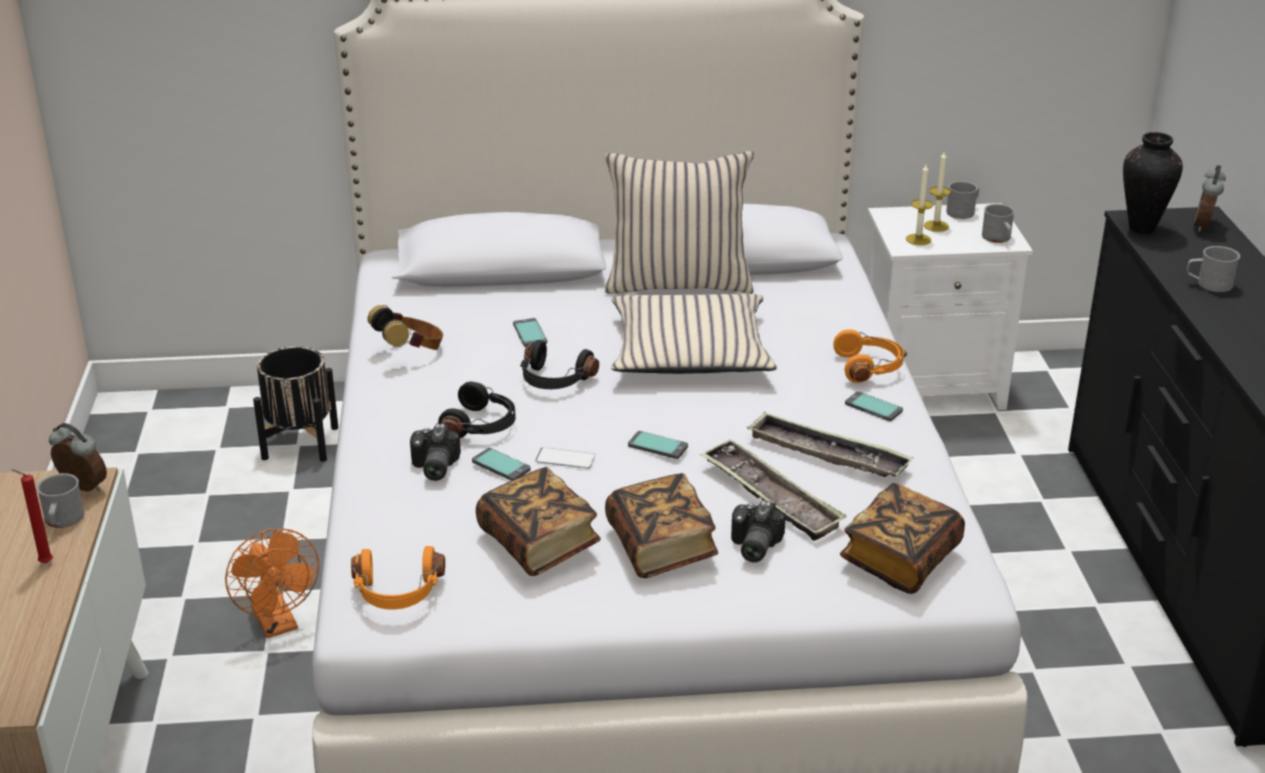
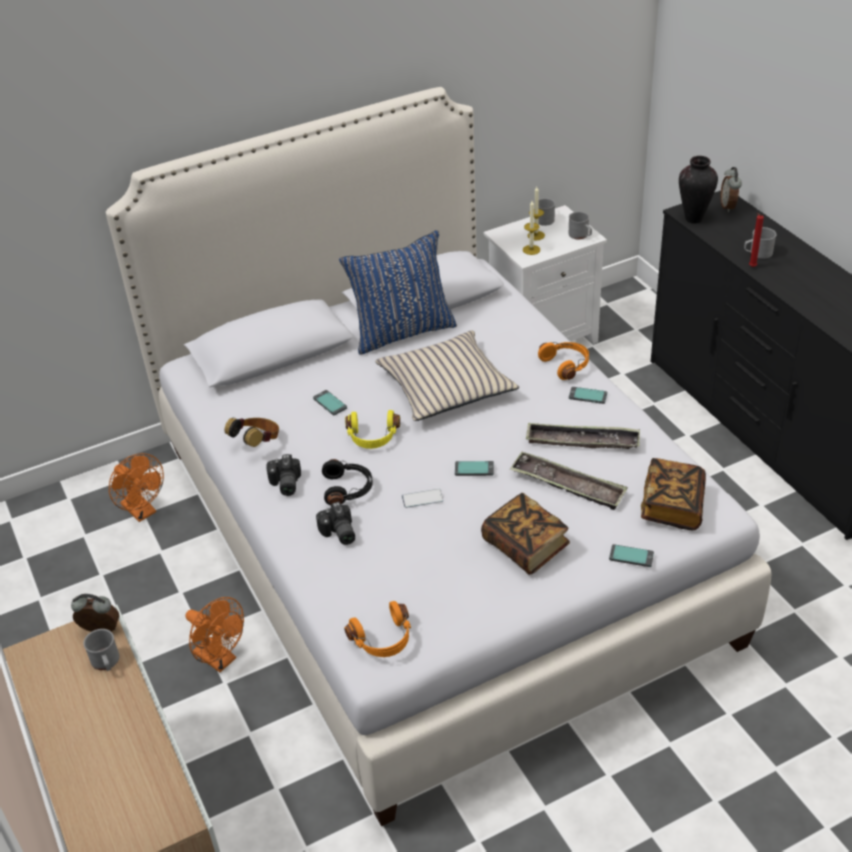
camera: 20 degrees left, 10 degrees up
red candle [11,469,53,563] -> red candle moved to [749,213,764,267]
black planter [253,346,338,462] -> orange fan [109,453,164,522]
phone [472,448,531,481] -> phone moved to [609,544,654,567]
book [476,467,601,576] -> none
black headphones [520,340,599,389] -> yellow headphones [345,410,400,449]
beige pillow [605,151,754,294] -> blue pillow [339,230,457,355]
camera [731,500,786,563] -> camera moved to [266,454,301,496]

